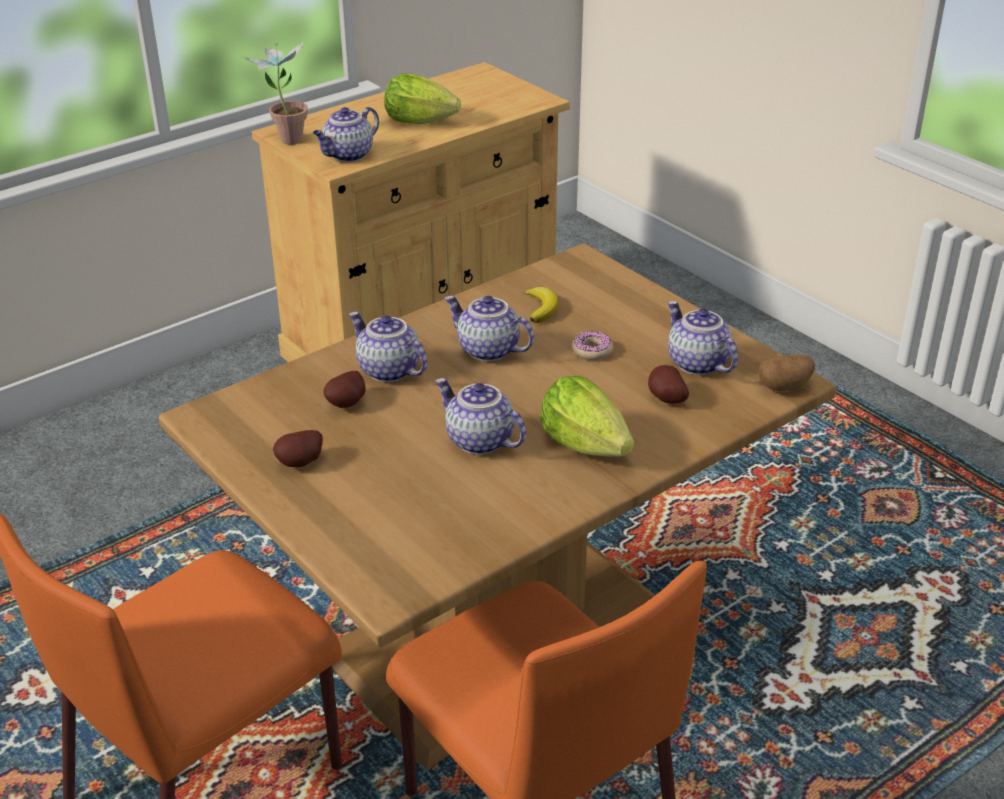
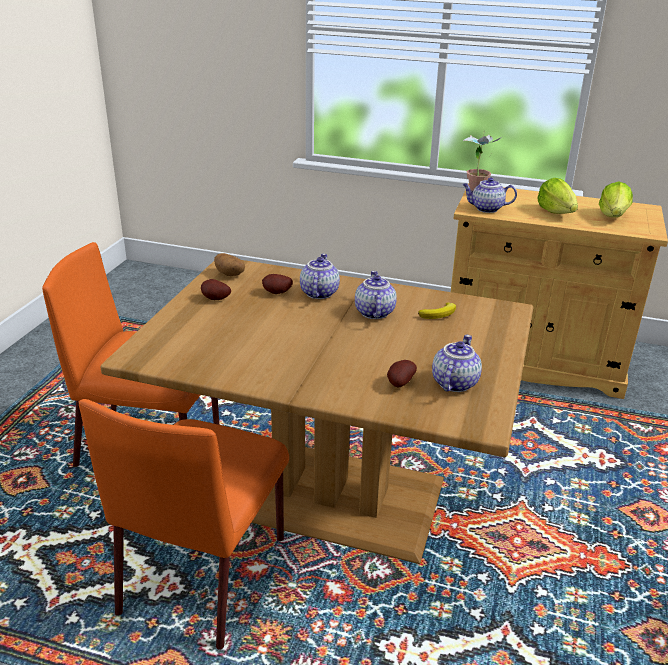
camera: 55 degrees right, 5 degrees down
teapot [435,378,526,455] -> none
lettuce [540,376,634,457] -> lettuce moved to [599,181,633,217]
donut [572,331,613,360] -> none
potato [758,354,815,391] -> potato moved to [214,253,245,276]

